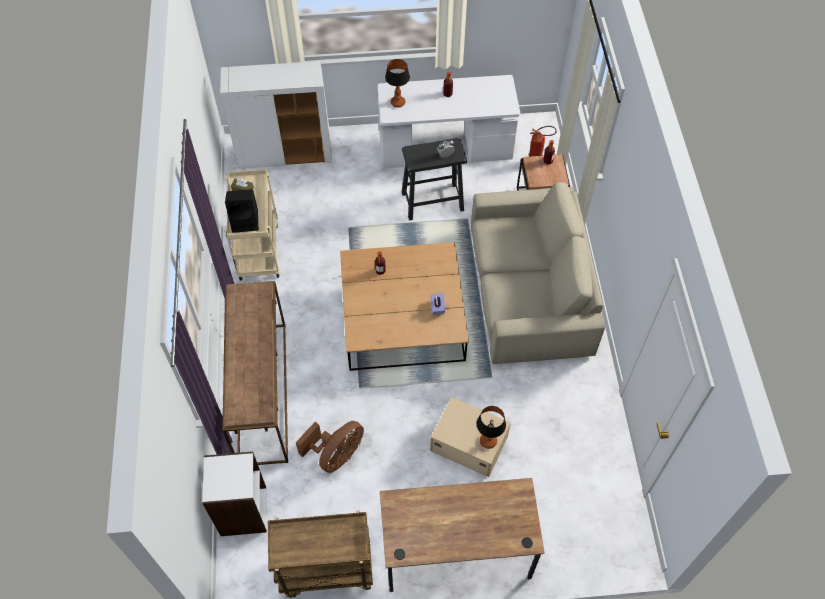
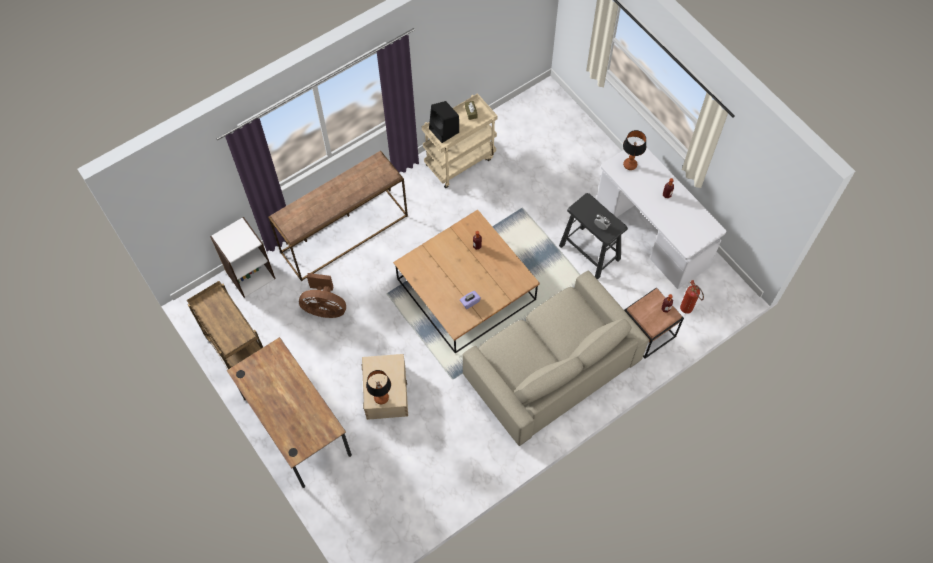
camera: 60 degrees right, 5 degrees up
white cabinet [220,61,332,169] -> none

